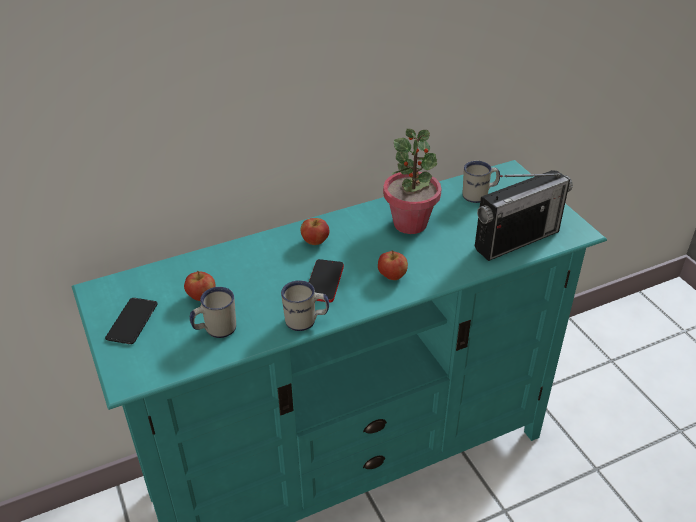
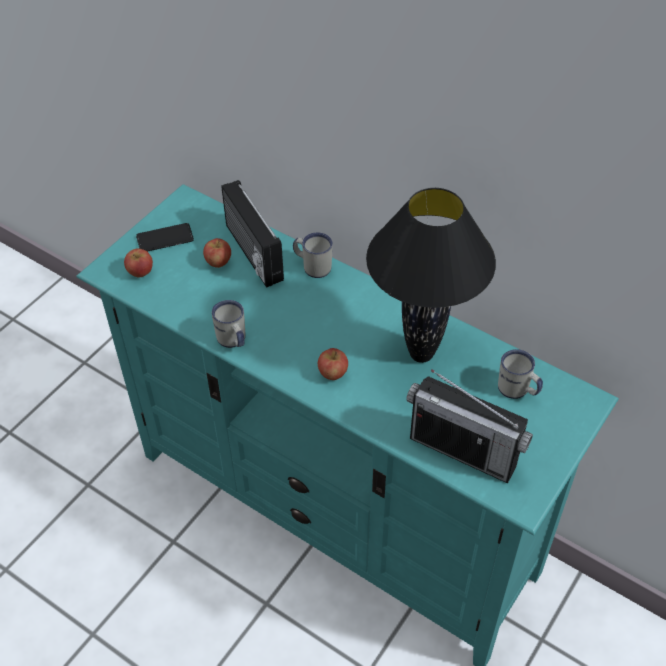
camera: 60 degrees right, 10 degrees up
white mug [190,287,236,338] -> white mug moved to [293,232,333,278]
apple [301,218,329,245] -> apple moved to [124,248,153,277]
phone [309,259,344,303] -> none
potted plant [383,129,442,234] -> black table lamp [366,188,496,363]
none -> radio [221,180,284,288]

